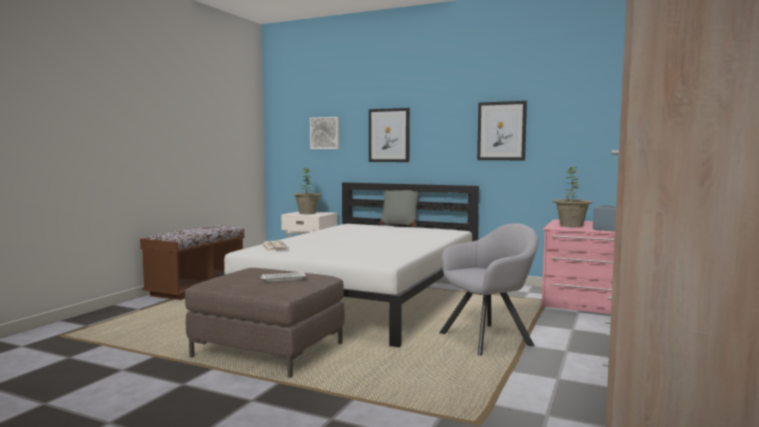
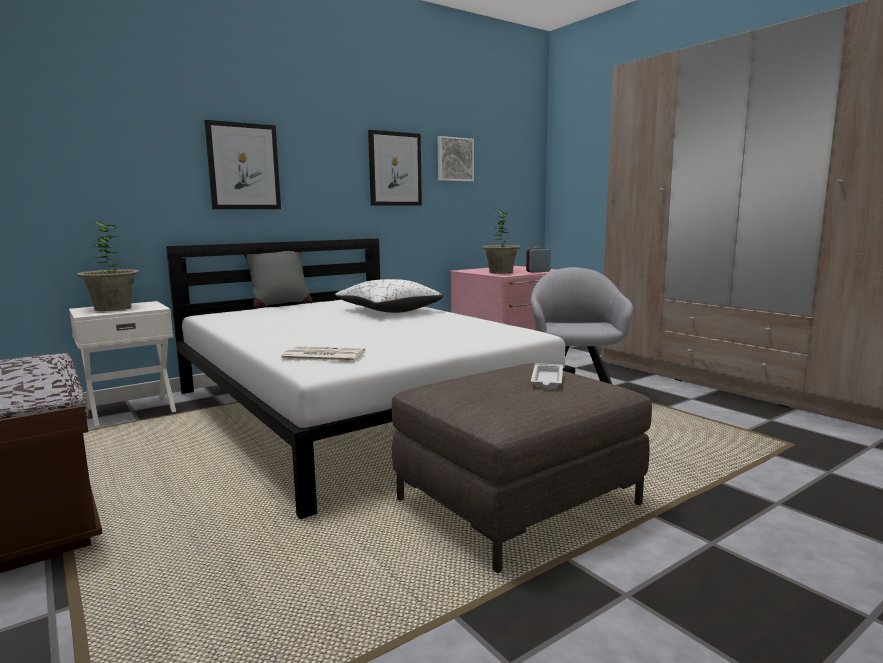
camera: 60 degrees left, 5 degrees up
picture [310,117,339,149] -> picture moved to [438,136,474,182]
none -> white pillow [335,279,443,313]

